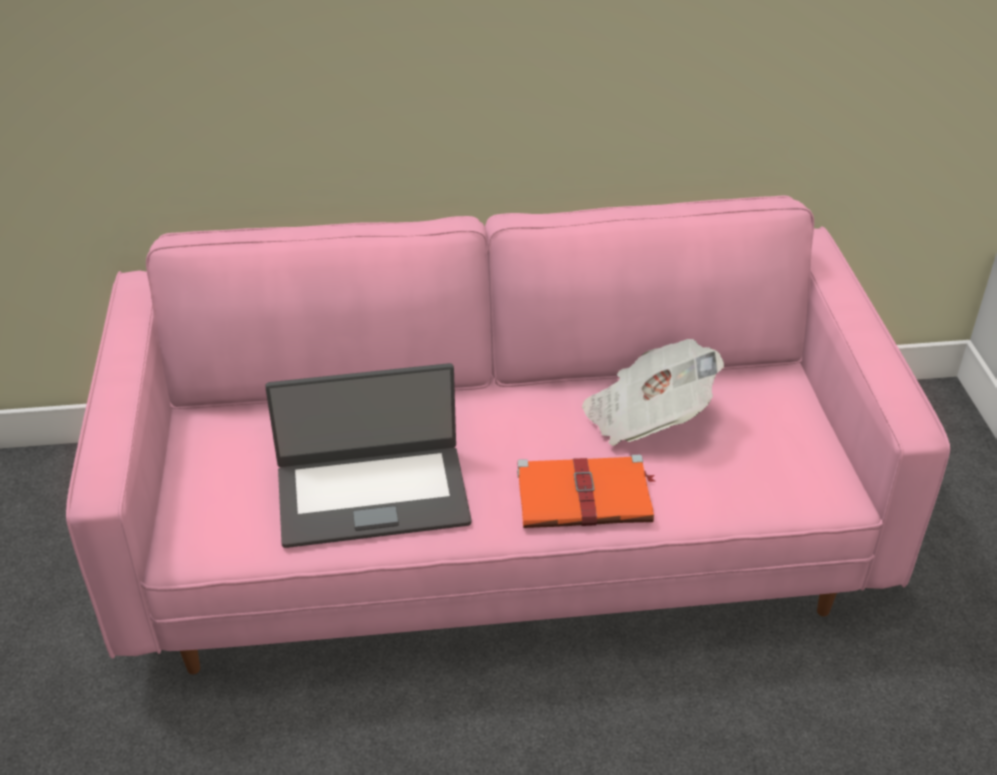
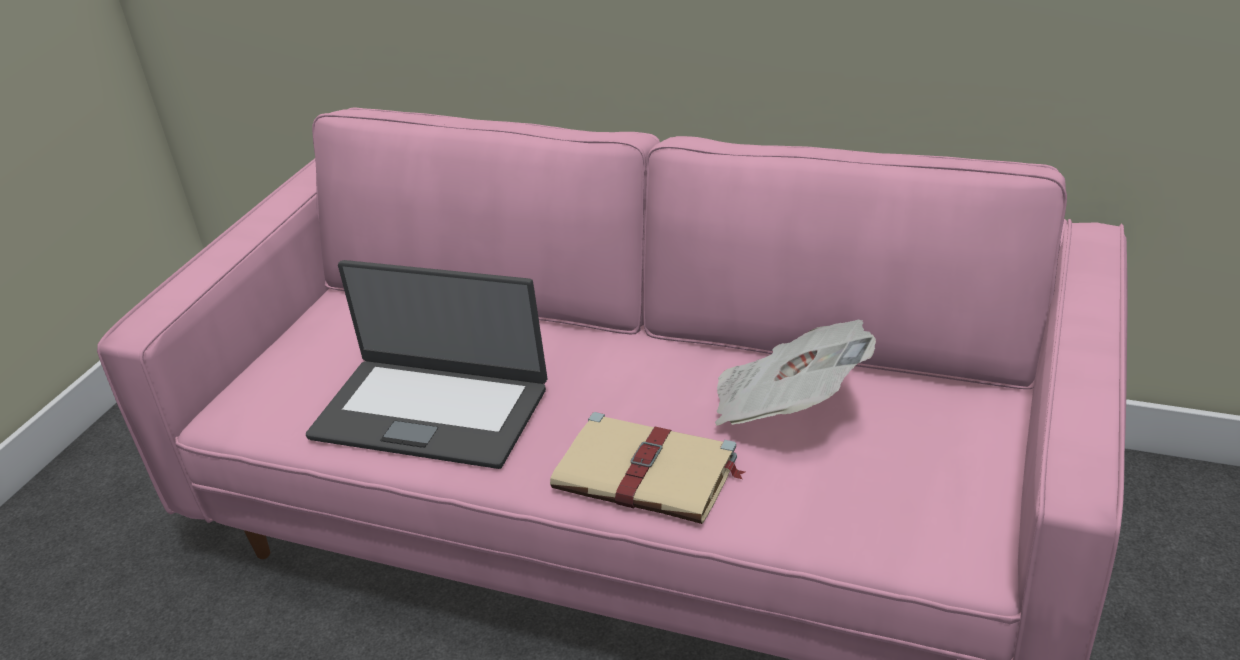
camera: 30 degrees right, 5 degrees down
orange book [517,455,655,528] -> beige book [550,412,745,524]

